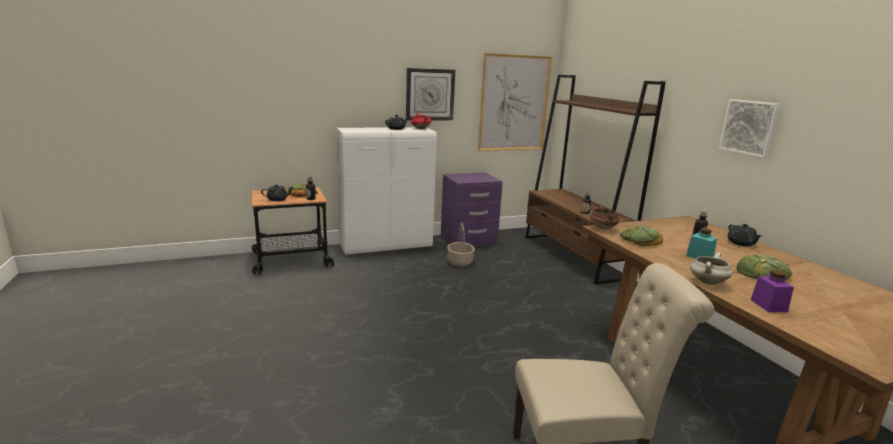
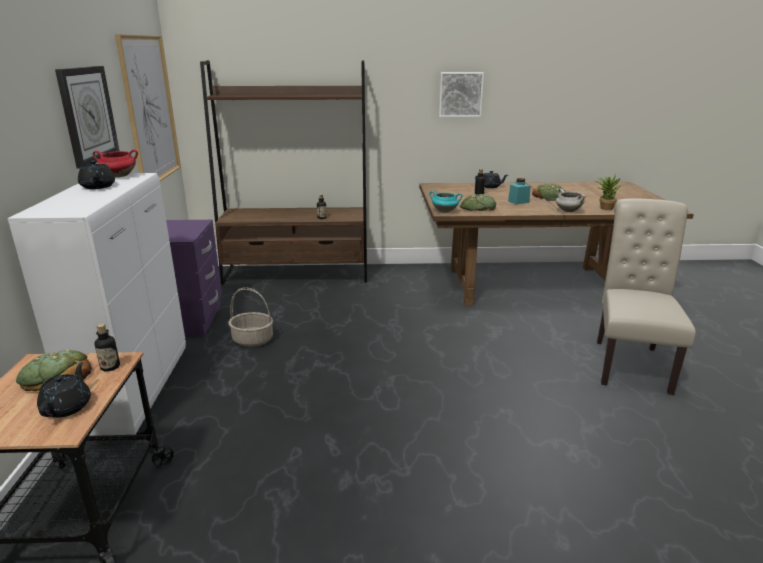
camera: 70 degrees left, 5 degrees up
brown cooking pot [590,204,619,230] -> turquoise cooking pot [429,191,462,213]
purple jar [751,270,794,312] -> potted plant [595,175,621,210]

